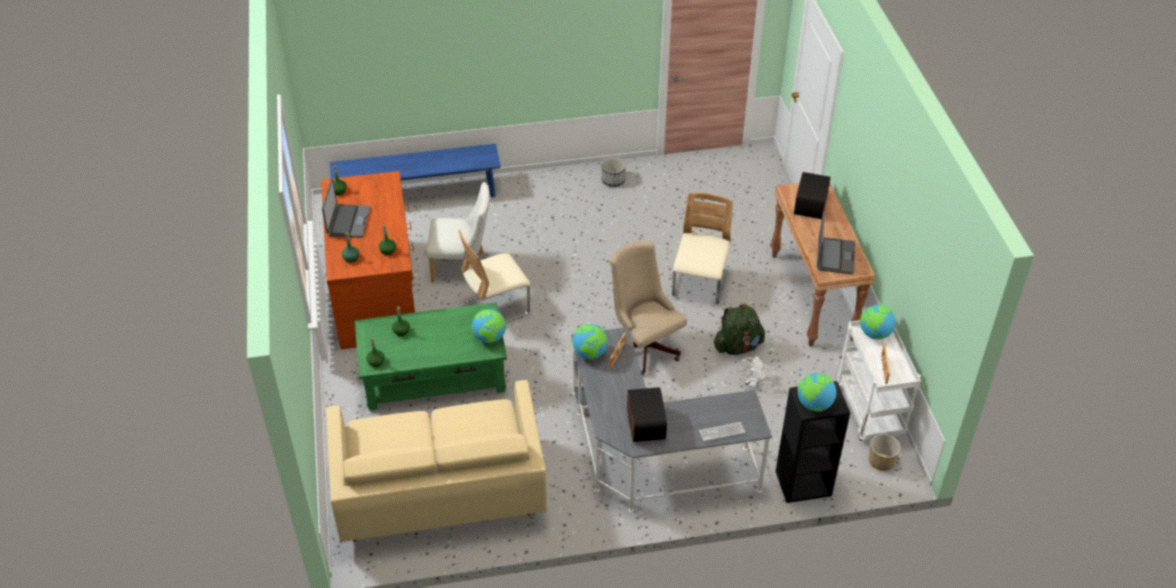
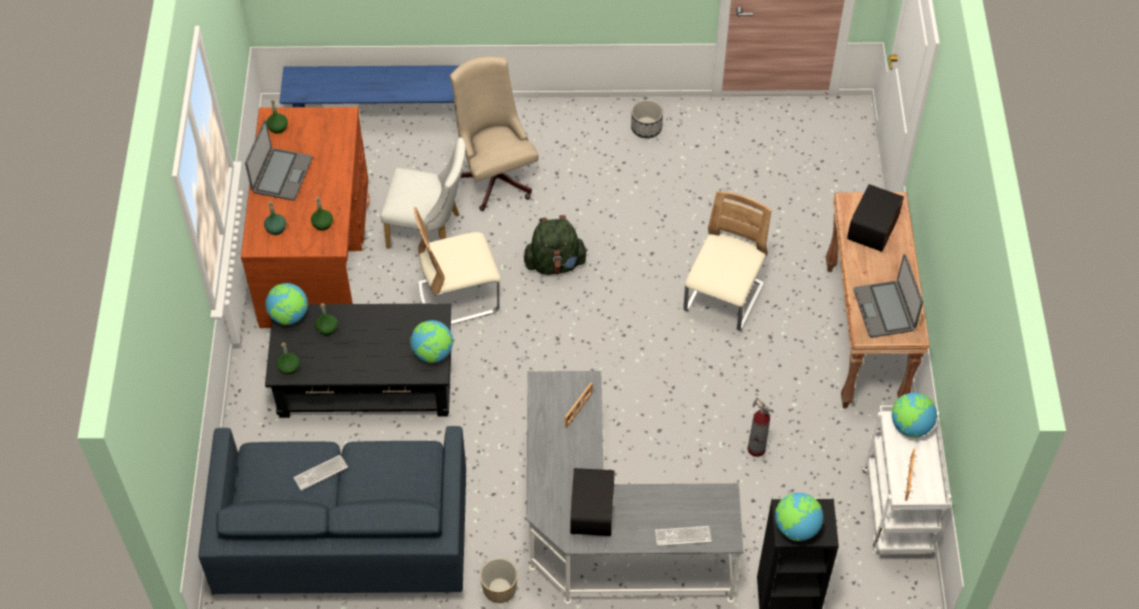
camera: 10 degrees right, 10 degrees up
beige sofa [326,380,547,542] -> blue sofa [198,426,466,594]
green coffee table [355,302,507,410] -> black coffee table [265,303,452,418]
globe [572,324,608,359] -> globe moved to [265,283,308,325]
beige office chair [609,241,687,375] -> beige office chair moved to [450,56,538,211]
green backpack [714,304,766,355] -> green backpack moved to [524,215,588,275]
white fan [738,357,768,388] -> fire extinguisher [747,397,774,457]
laptop [817,211,855,274] -> laptop turned 150 degrees clockwise [853,254,923,338]
planter [869,434,901,471] -> planter moved to [480,558,518,603]
none -> keyboard [293,455,348,491]

